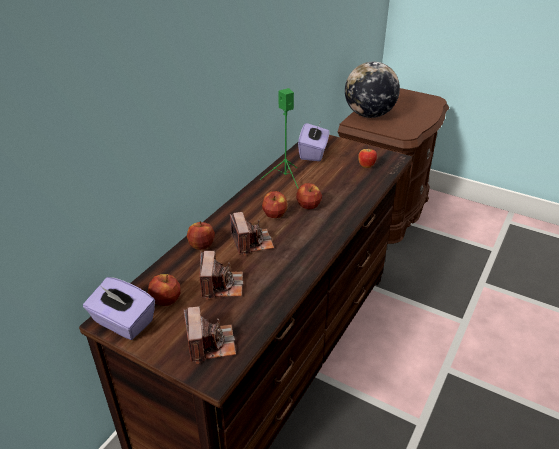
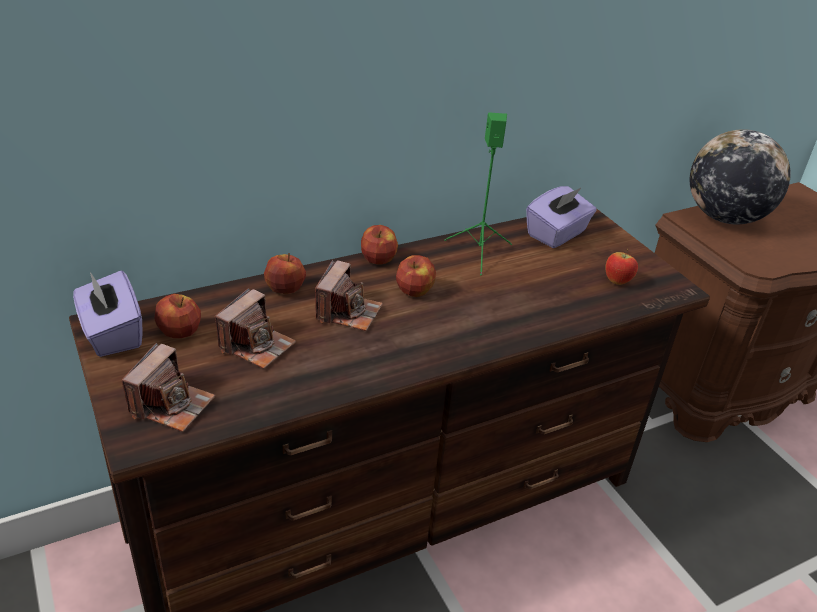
camera: 30 degrees right, 0 degrees up
apple [296,183,322,209] -> apple moved to [361,225,398,265]

